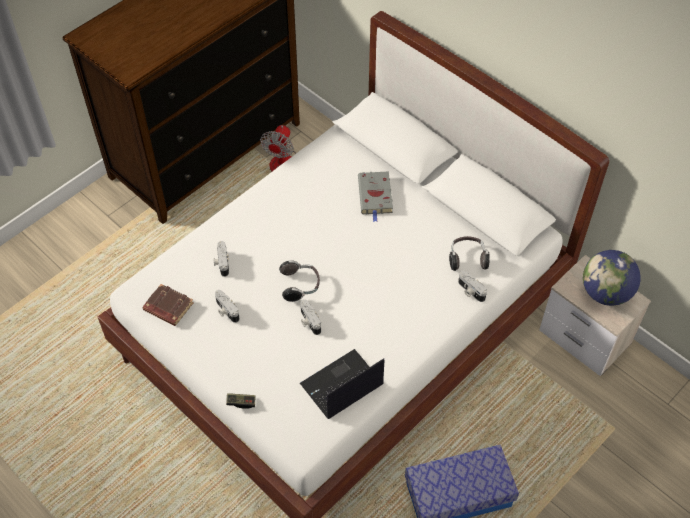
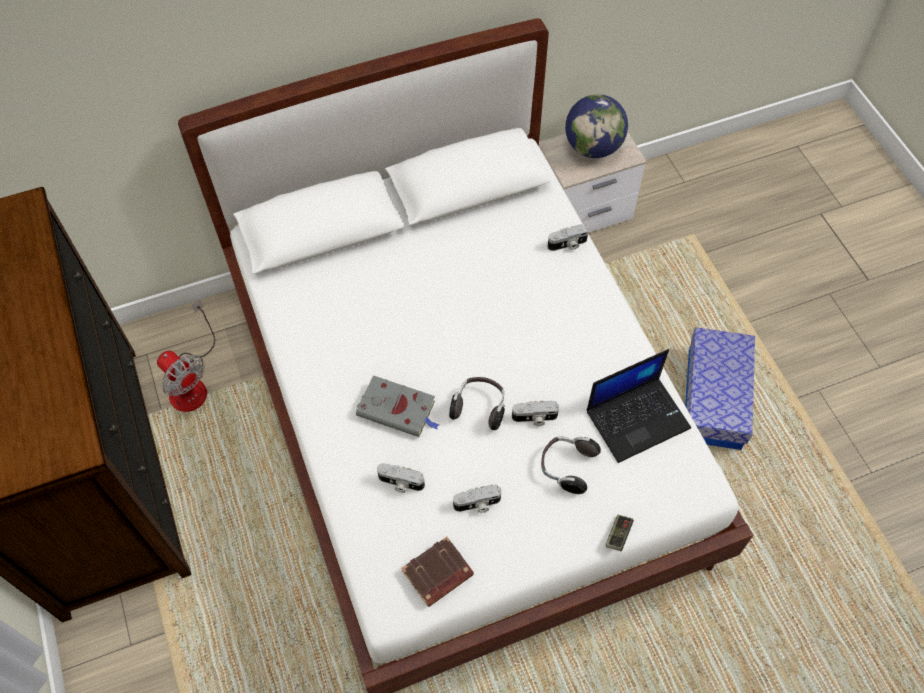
camera: 65 degrees left, 5 degrees up
laptop [300,349,384,419] -> laptop turned 105 degrees counterclockwise [587,349,691,463]
grey book [358,171,393,222] -> grey book moved to [356,375,439,437]
headphones [449,236,490,271] -> headphones moved to [541,436,601,494]

